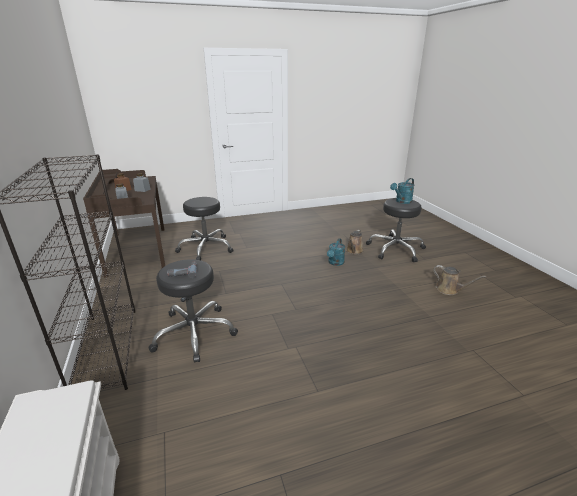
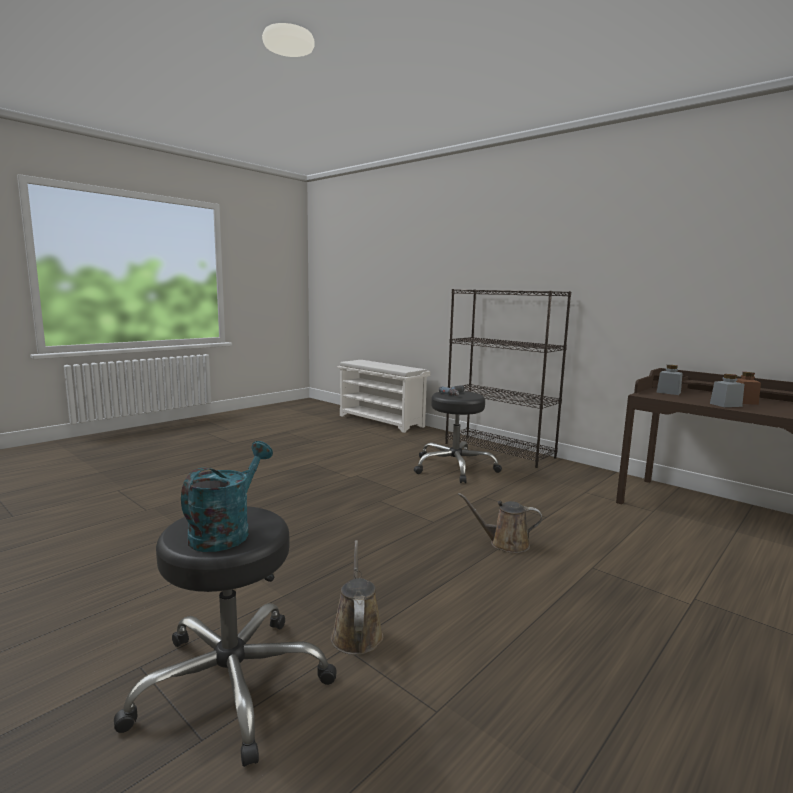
camera: 150 degrees right, 15 degrees down
black stool [175,197,234,260] -> none
turquoise watering can [327,238,345,266] -> none
brown watering can [433,265,486,295] -> brown watering can moved to [458,493,542,553]

